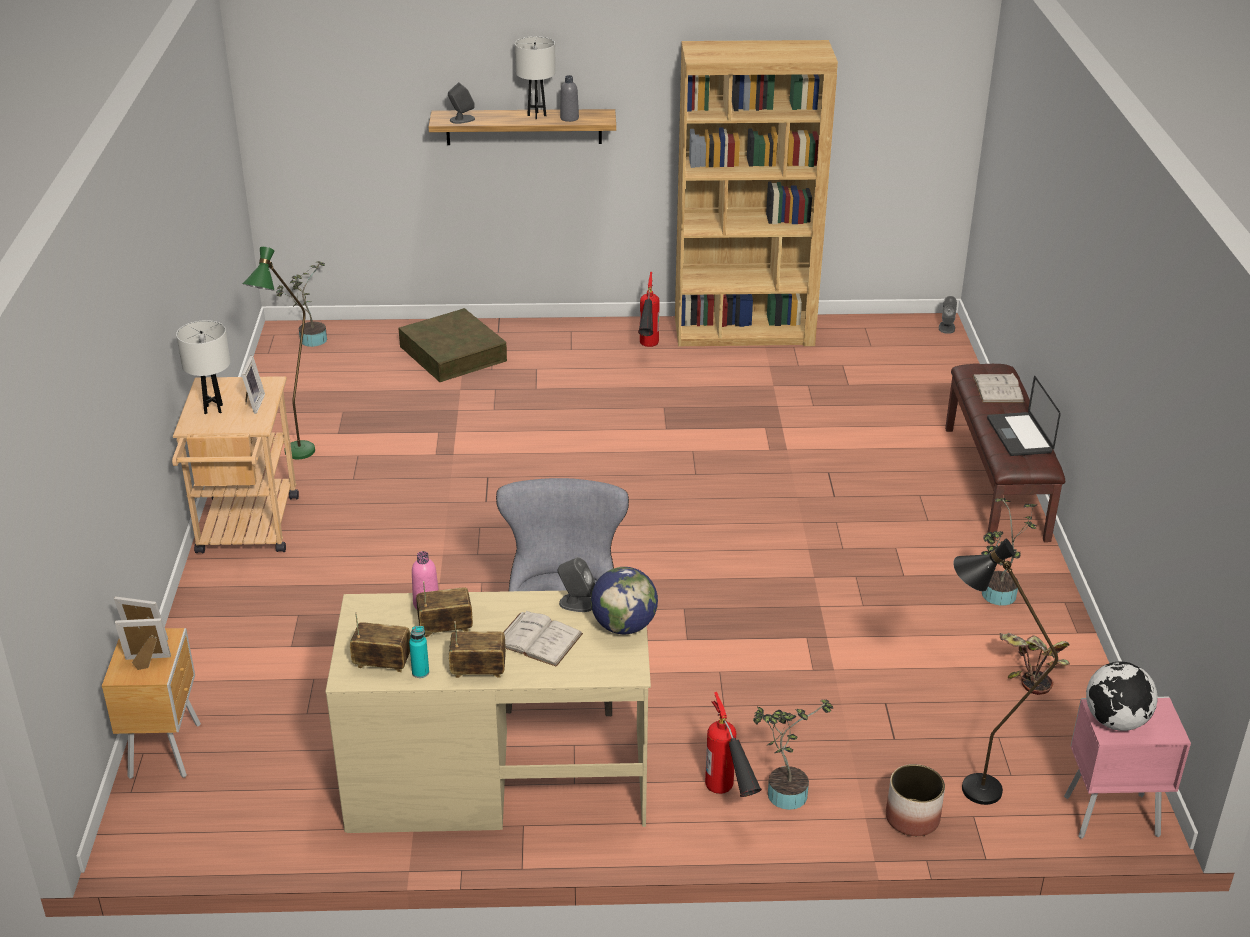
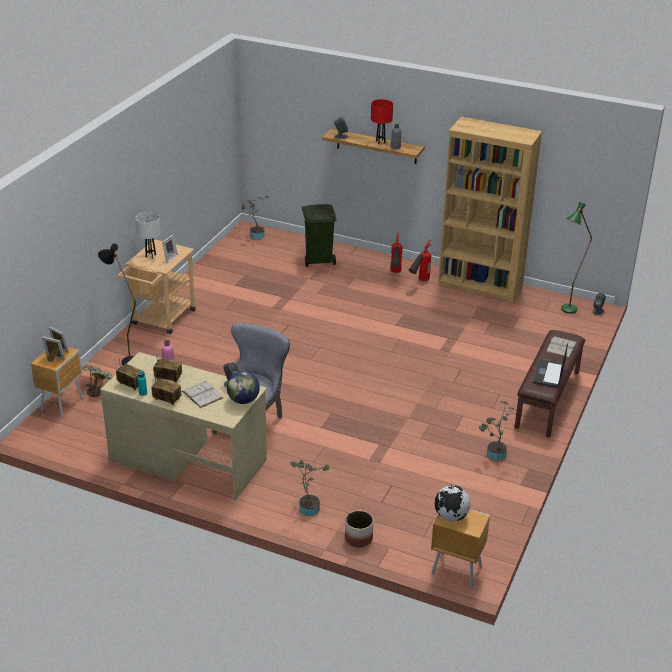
camera: 25 degrees right, 0 degrees up
green floor lamp [243,247,315,459] -> green floor lamp moved to [561,202,592,314]
brown storage box [398,308,507,382] -> green trash can [302,204,336,267]
white table lamp [515,36,556,119] -> red table lamp [371,99,393,144]
fire extinguisher [705,692,762,797] -> fire extinguisher moved to [391,231,402,273]
black floor lamp [953,539,1058,805] -> black floor lamp moved to [98,243,136,365]
potted plant [999,633,1070,695] -> potted plant moved to [82,364,112,397]
pink nightstand [1064,697,1191,839] -> brown nightstand [431,509,490,587]

